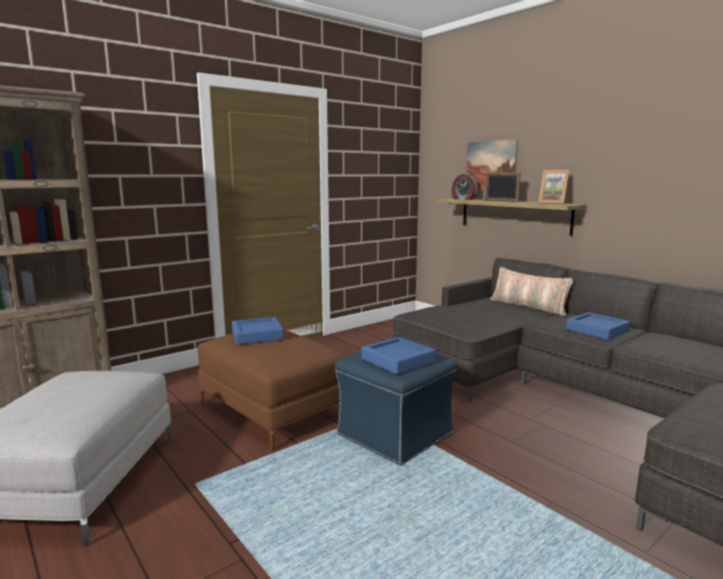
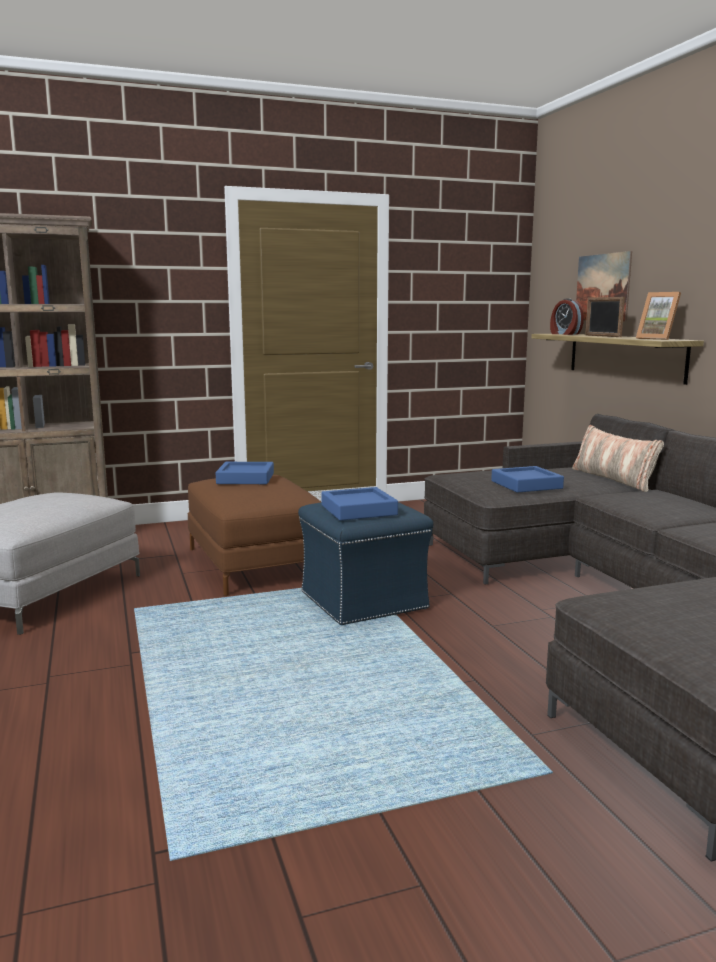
camera: 20 degrees right, 0 degrees up
blue tray [566,312,630,340] -> blue tray moved to [491,466,564,493]

